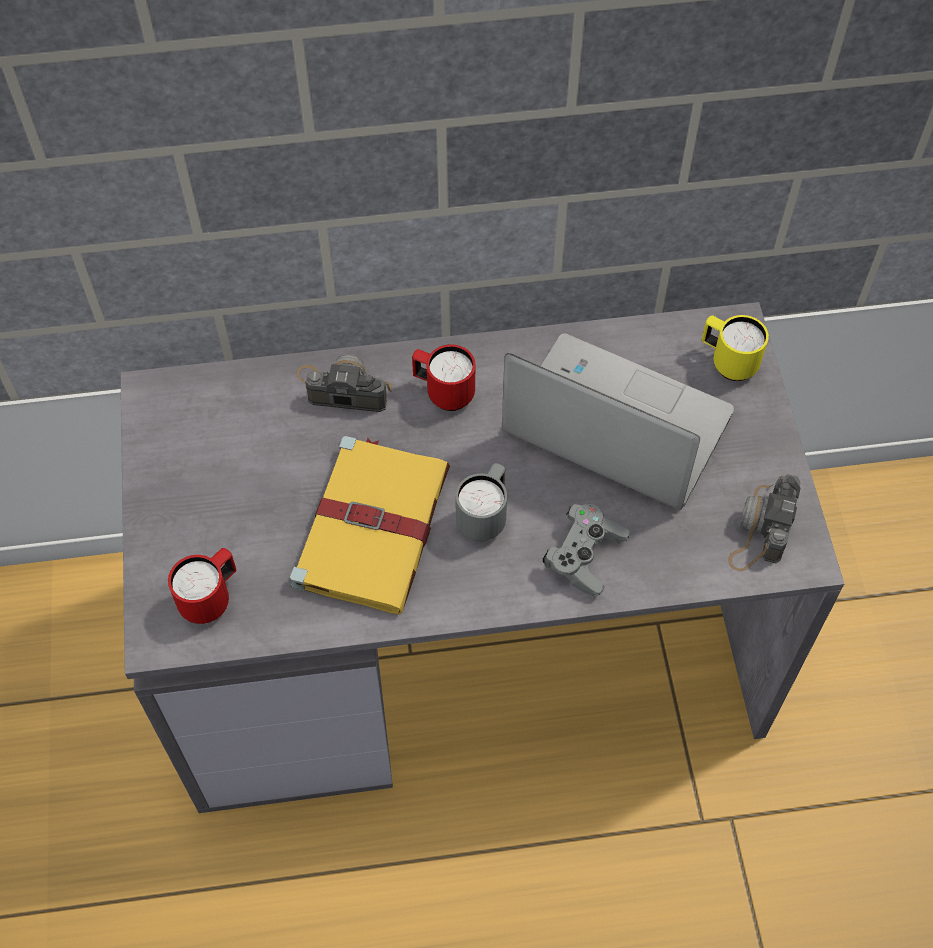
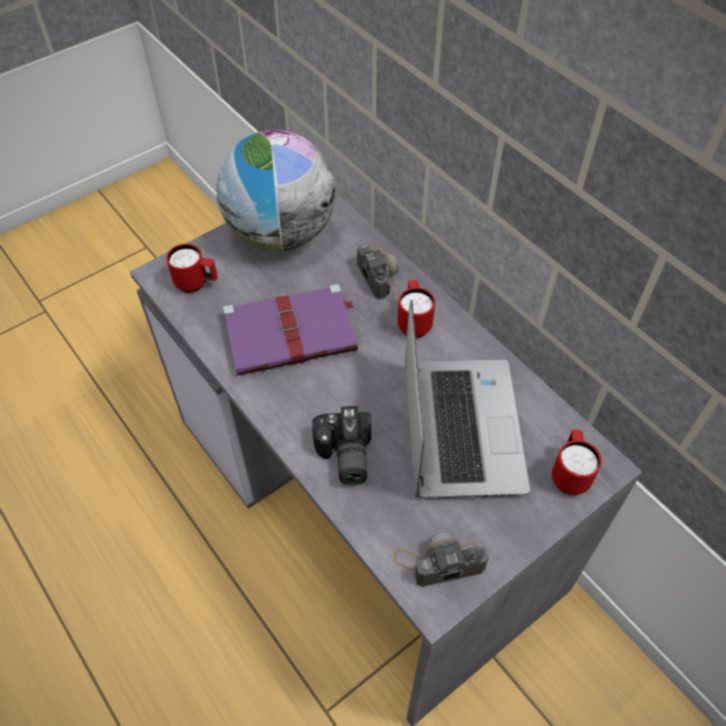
camera: 60 degrees right, 5 degrees down
yellow book [290,436,450,614] -> purple book [223,284,358,375]
grey mug [455,463,507,541] -> none
grey game controller [543,504,630,596] -> camera [312,406,371,486]
yellow mug [701,315,769,381] -> red mug [552,430,602,495]
none -> globe [216,130,336,251]

